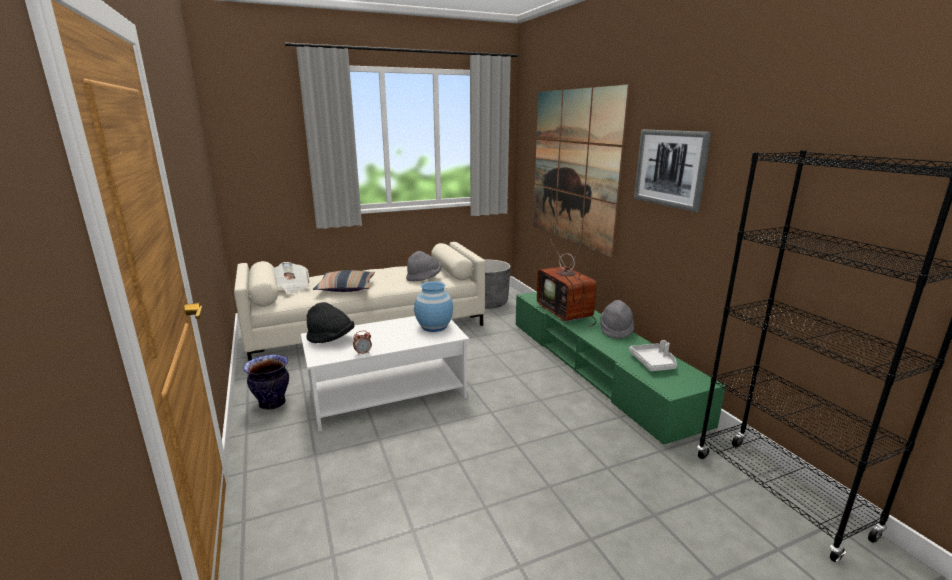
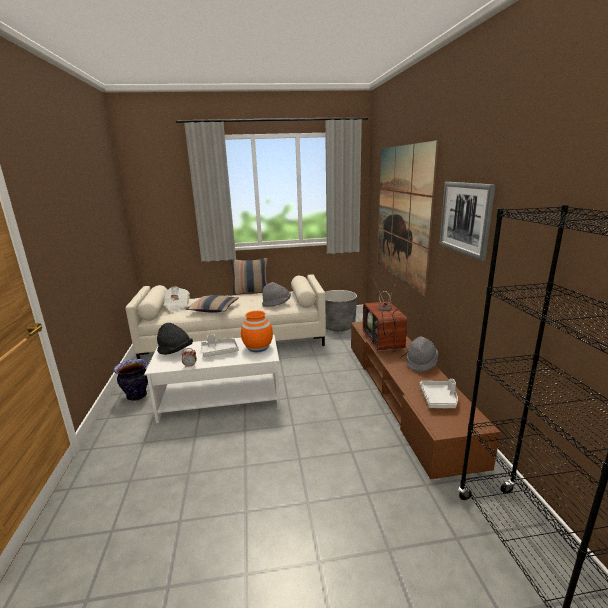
camera: 15 degrees right, 0 degrees up
blue vase [414,281,453,332] -> orange vase [241,311,273,352]
green tv stand [516,292,726,446] -> brown tv stand [351,322,500,481]
none -> grey tray [201,334,239,357]
none -> pillow [231,258,267,295]

